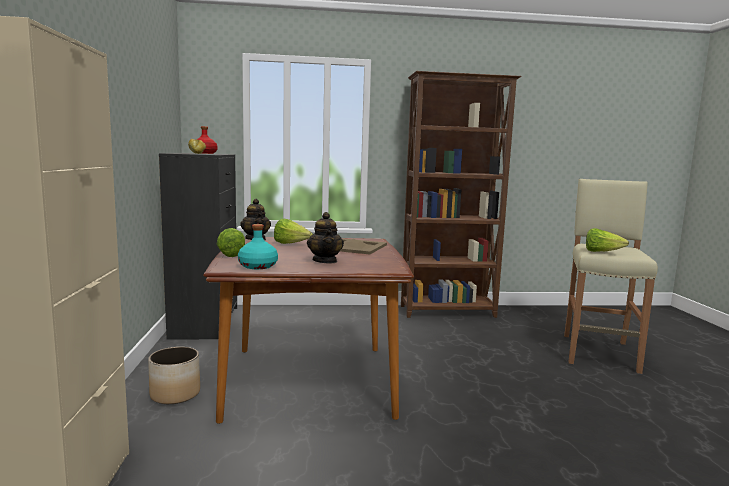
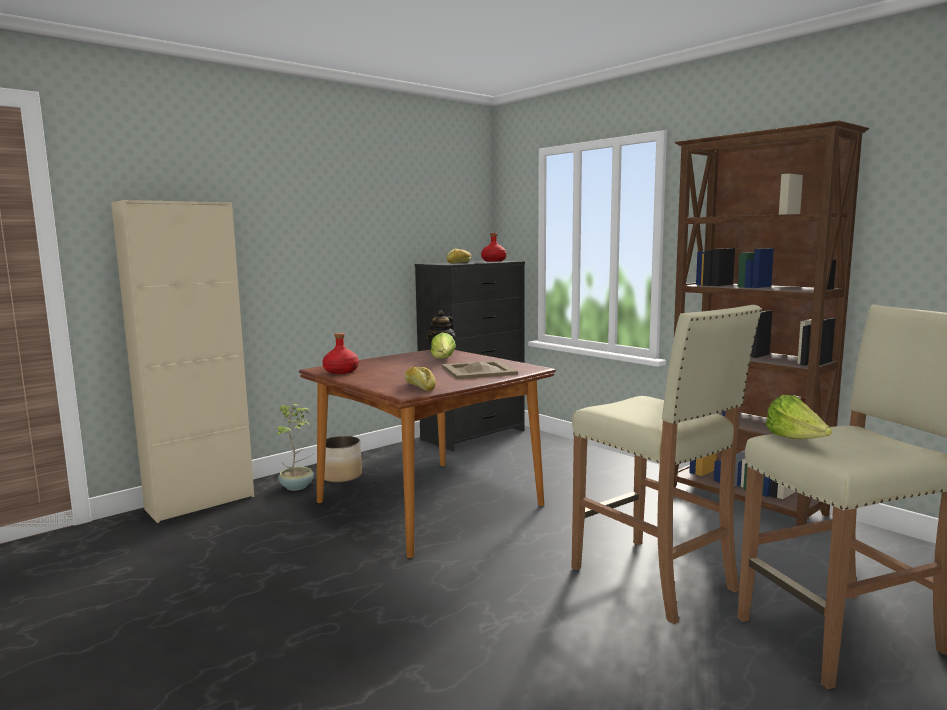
camera: 55 degrees right, 0 degrees up
lettuce [216,228,245,257] -> none
turquoise bottle [238,224,278,269] -> red bottle [322,333,359,374]
teapot [307,212,344,264] -> none
none -> potted plant [274,404,314,491]
none -> bread [404,367,436,391]
none -> beige stool [572,305,762,624]

